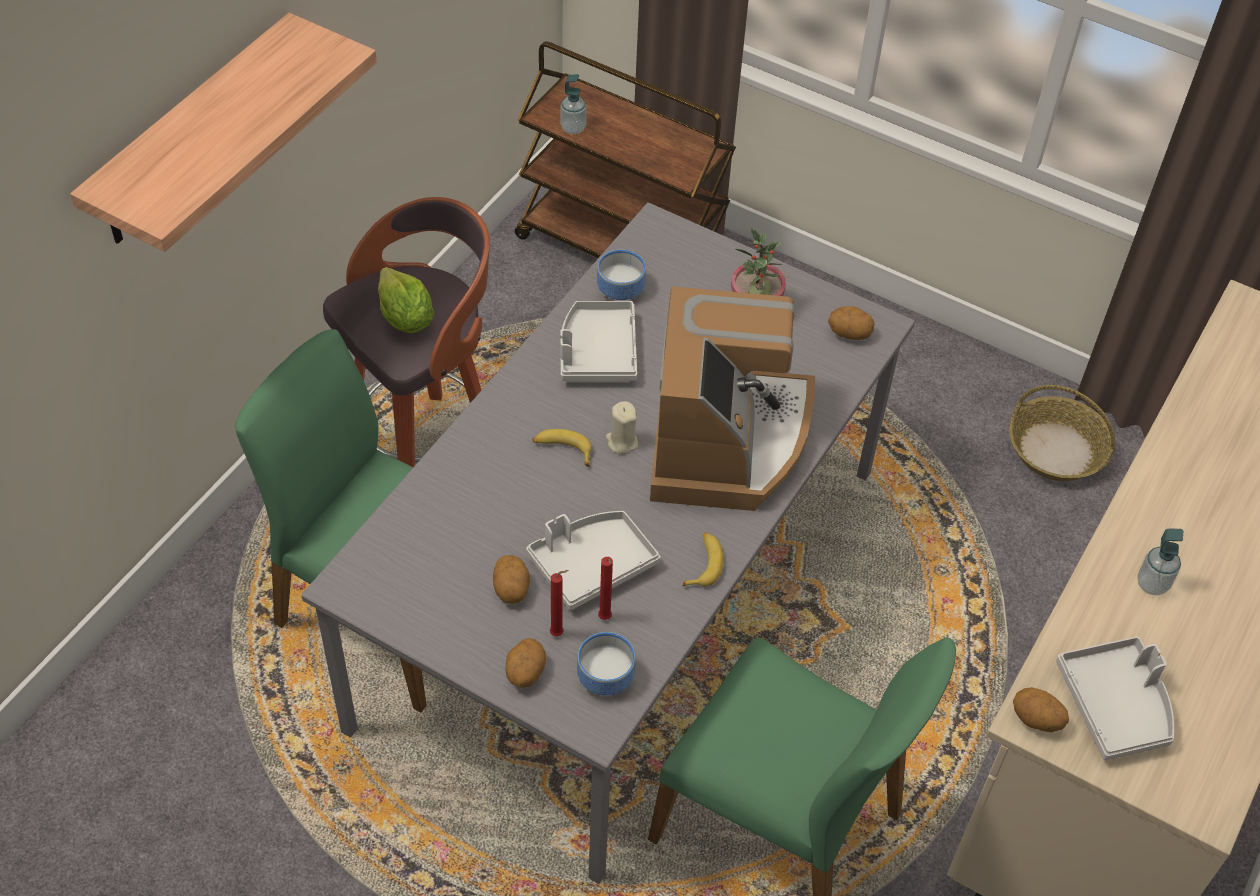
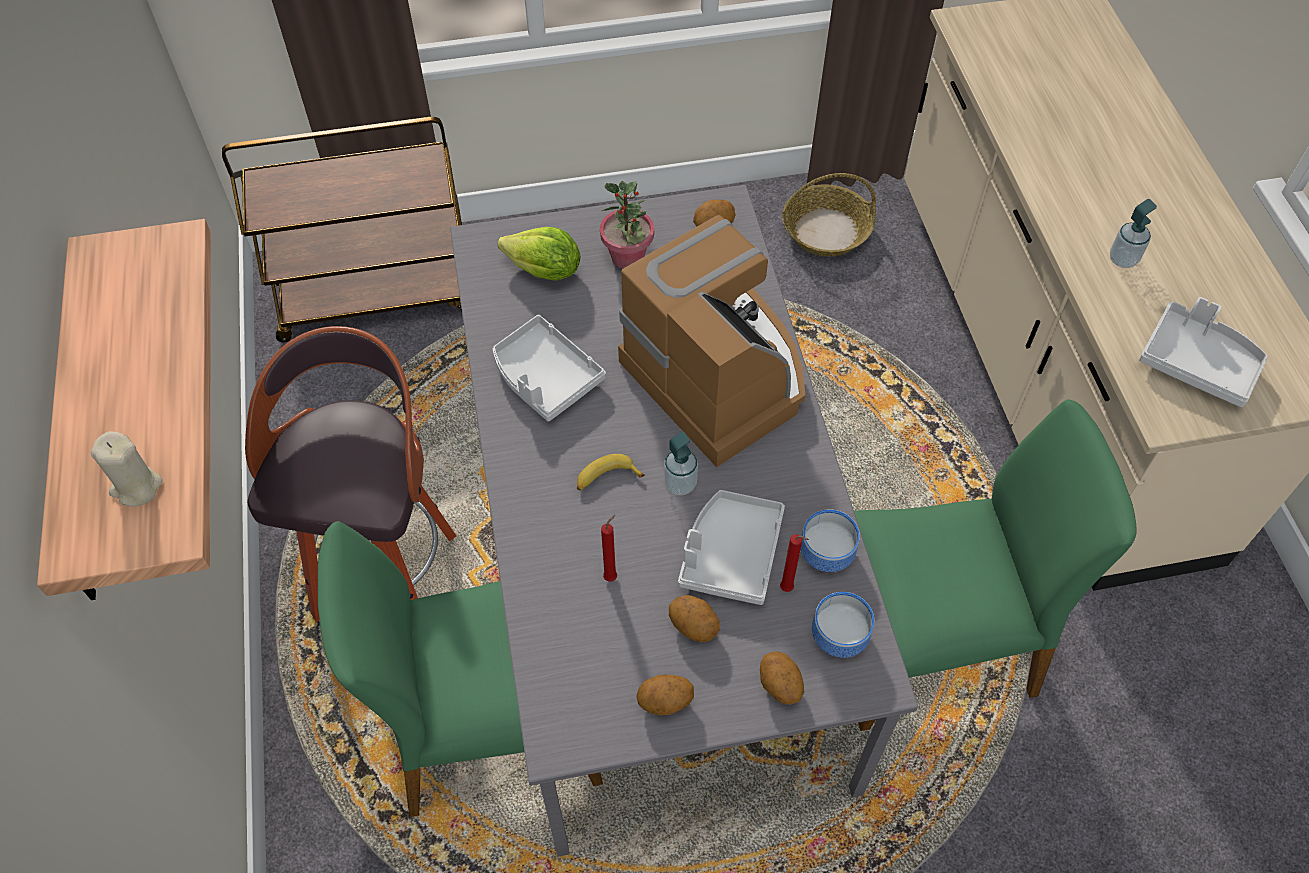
camera: 40 degrees left, 5 degrees up
lettuce [378,267,434,333] -> lettuce moved to [498,227,581,281]
red candle [550,570,569,636] -> red candle moved to [601,514,617,582]
soap dispenser [561,74,587,134] -> soap dispenser moved to [664,431,698,495]
bowl [597,250,646,300] -> bowl moved to [801,509,860,572]
beige candle [606,401,638,454] -> beige candle moved to [91,432,162,507]
banana [683,532,724,587] -> none
potato [1013,687,1069,732] -> potato moved to [636,675,694,716]

